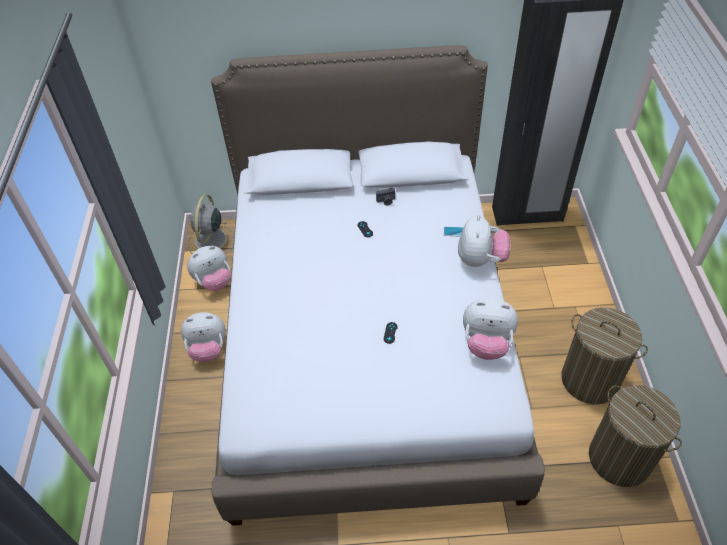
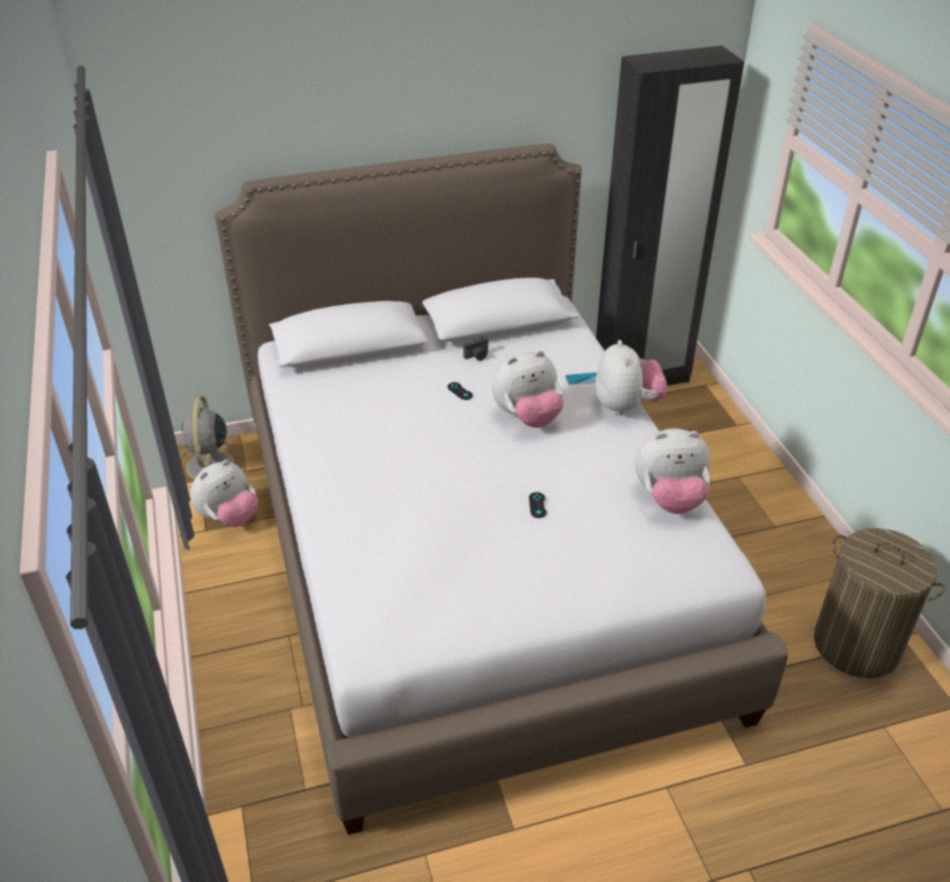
camera: 15 degrees left, 10 degrees down
plush toy [181,312,226,362] -> plush toy moved to [492,350,564,428]
laundry basket [561,307,648,404] -> none

